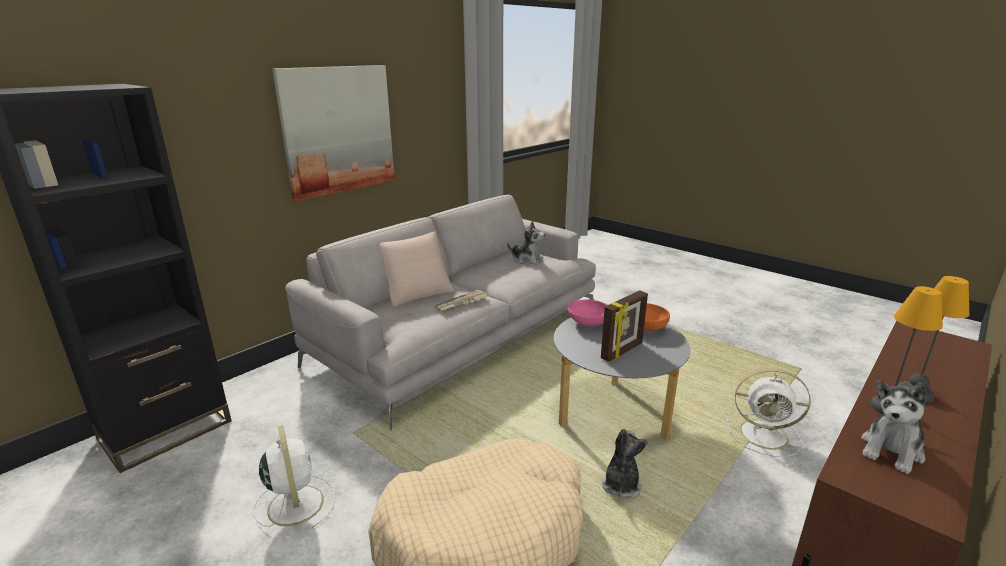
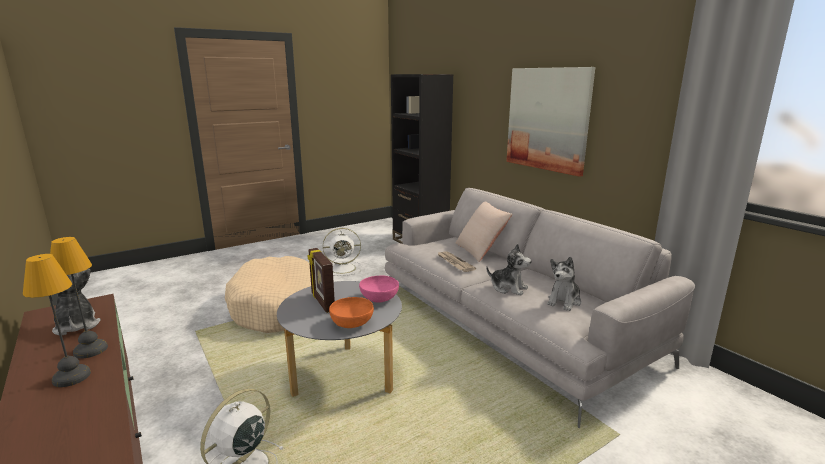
camera: 105 degrees right, 5 degrees down
plush toy [601,429,648,498] -> plush toy moved to [486,244,531,296]

